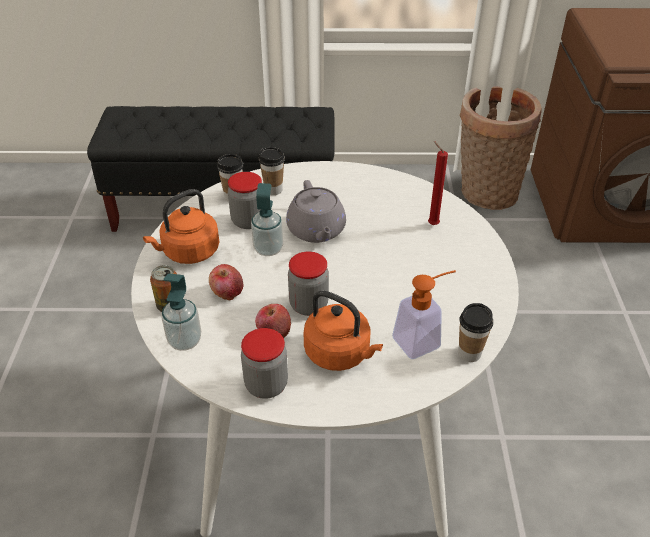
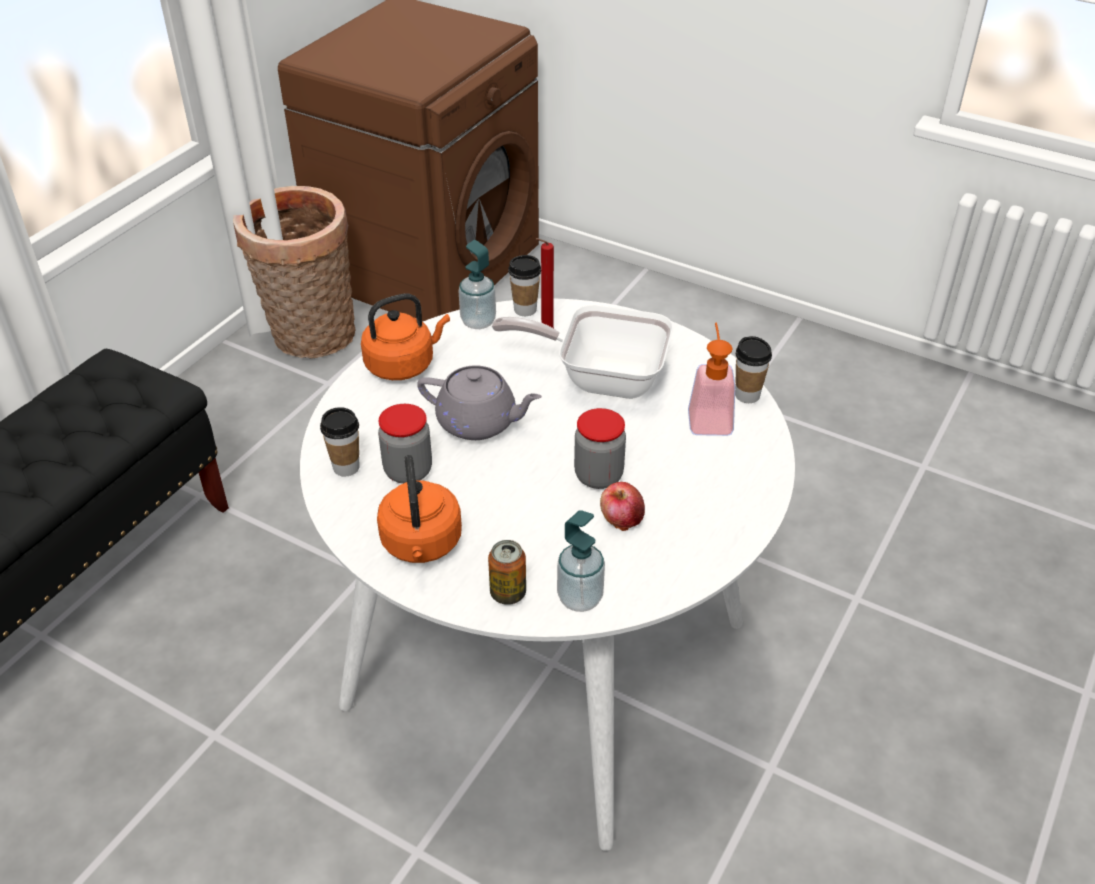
camera: 60 degrees left, 0 degrees up
apple [209,264,243,301] -> none
jar [241,328,288,399] -> none
soap dispenser [251,183,283,256] -> soap dispenser moved to [459,240,496,329]
cup [259,147,285,195] -> cup moved to [508,255,541,316]
orange kettle [303,291,383,371] -> orange kettle moved to [361,293,450,380]
none -> frying pan [492,305,673,399]

